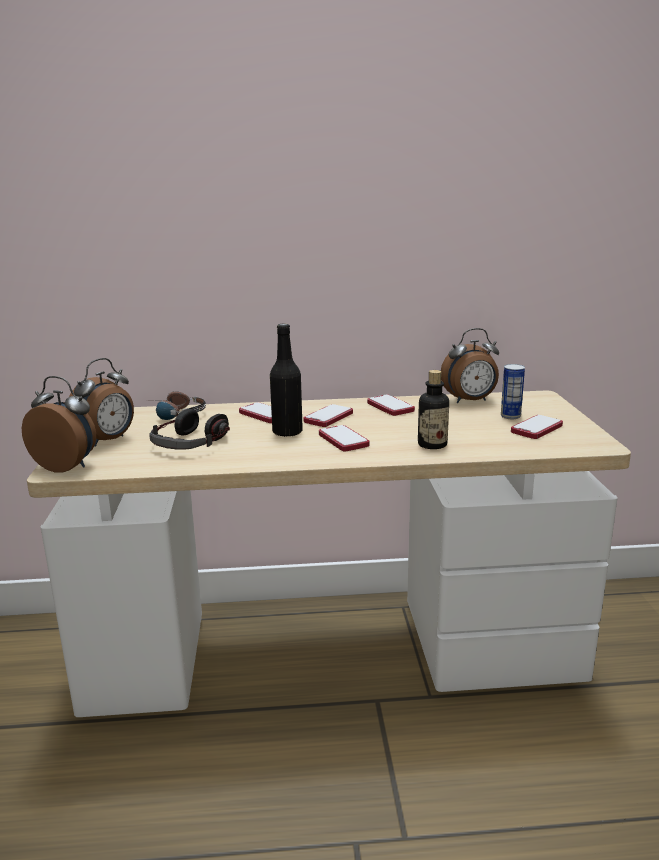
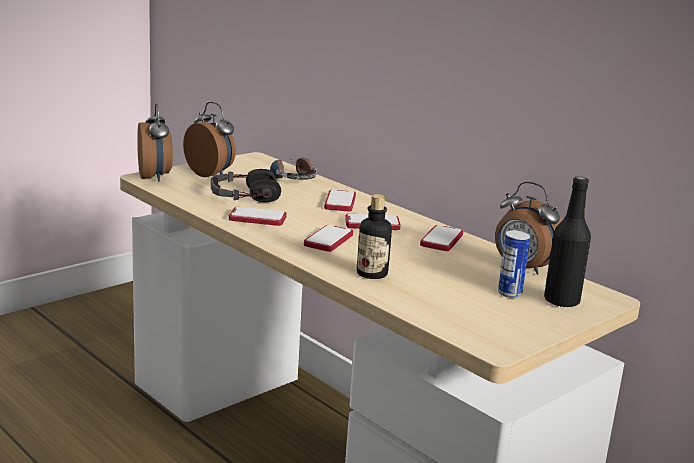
camera: 50 degrees right, 0 degrees up
alarm clock [69,358,134,447] -> alarm clock turned 135 degrees counterclockwise [183,102,236,177]
black bottle [270,324,303,437] -> black bottle moved to [544,176,591,307]
phone [511,415,563,439] -> phone moved to [229,207,287,226]

